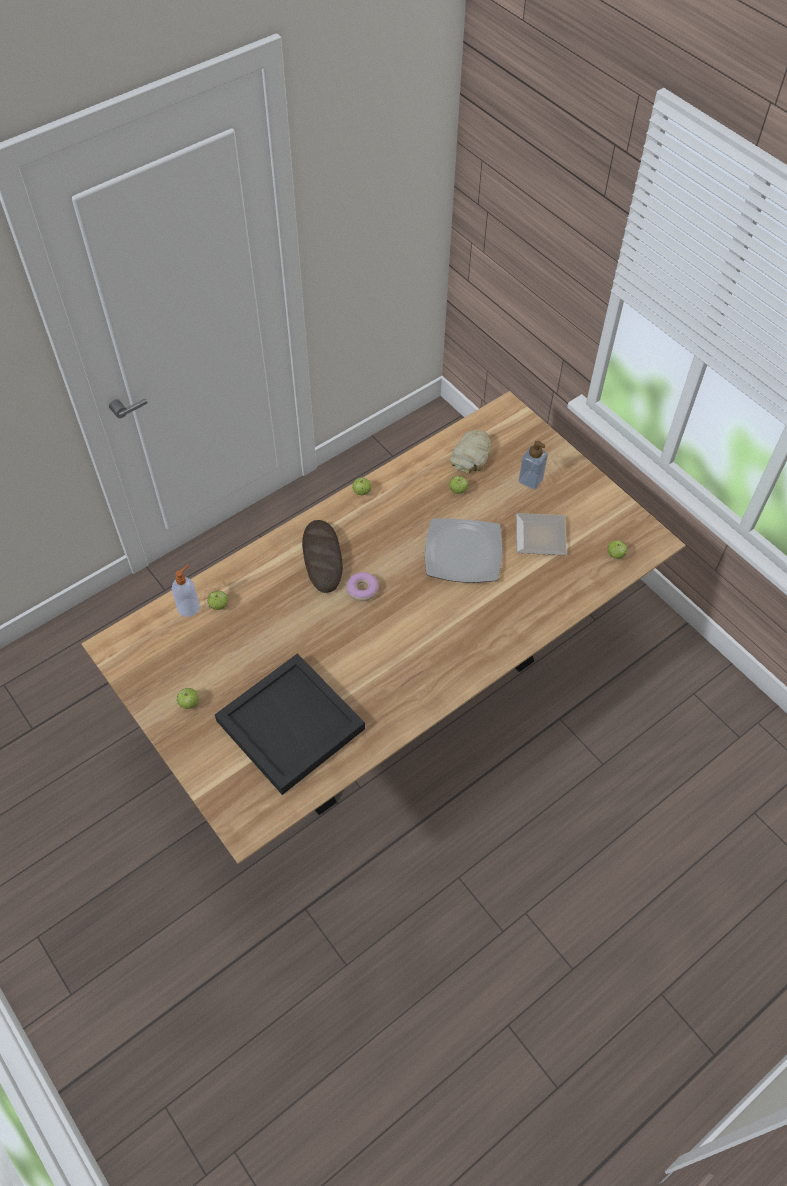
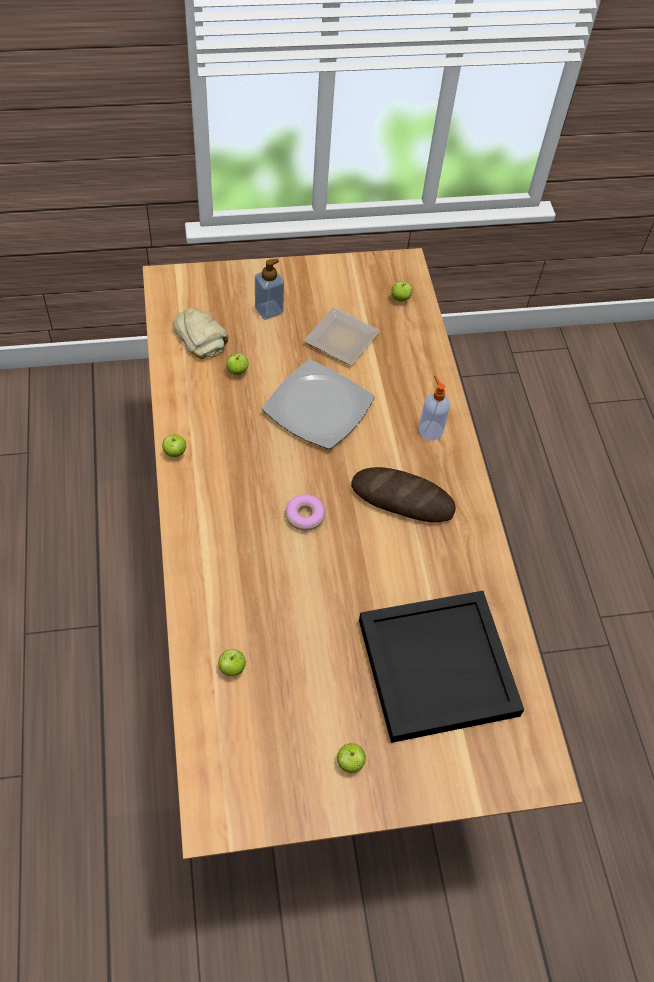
camera: 65 degrees left, 0 degrees up
soap dispenser [172,565,200,617] -> soap dispenser moved to [418,375,450,441]
bread [302,520,343,593] -> bread moved to [351,467,455,522]

